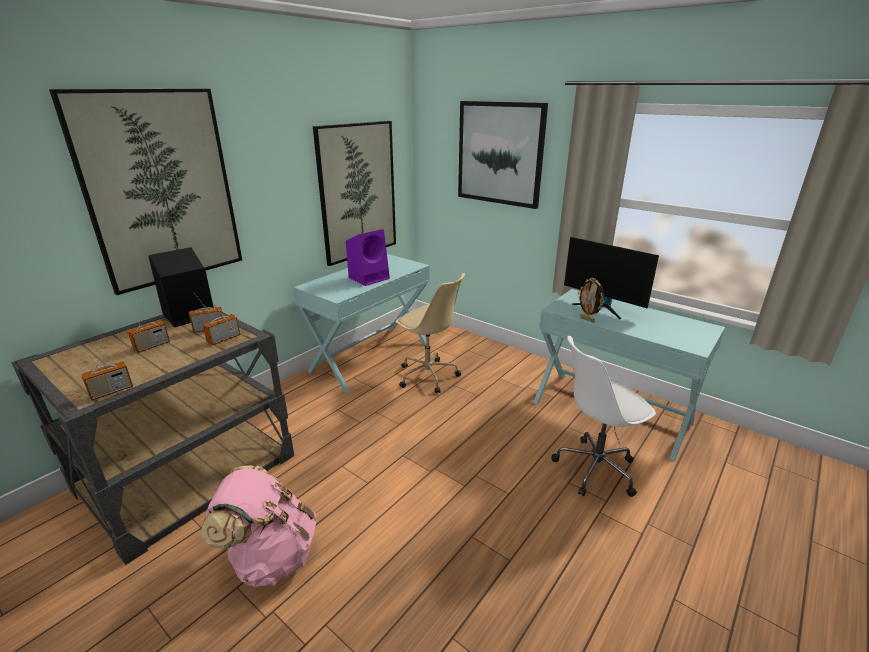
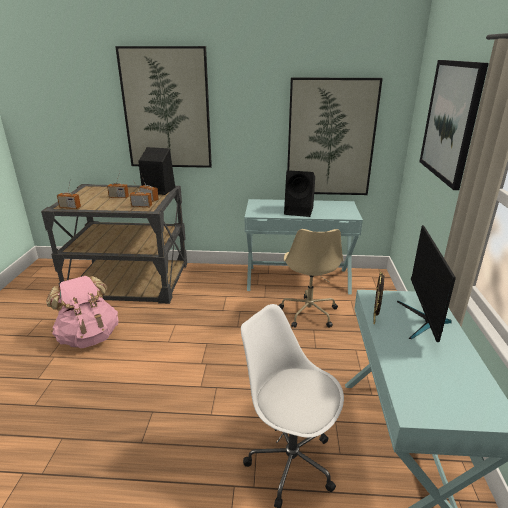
camera: 55 degrees right, 0 degrees up
purple speaker [346,229,390,286] -> black speaker [284,170,315,217]

